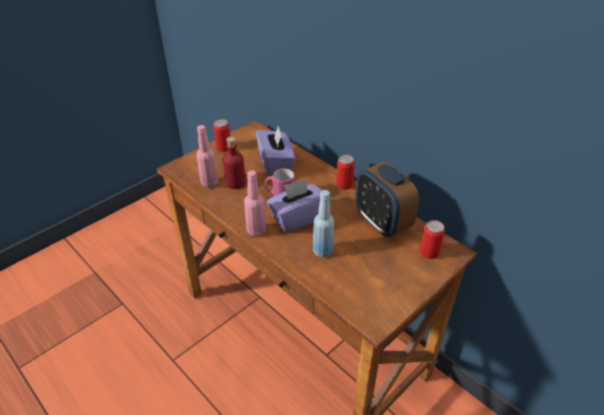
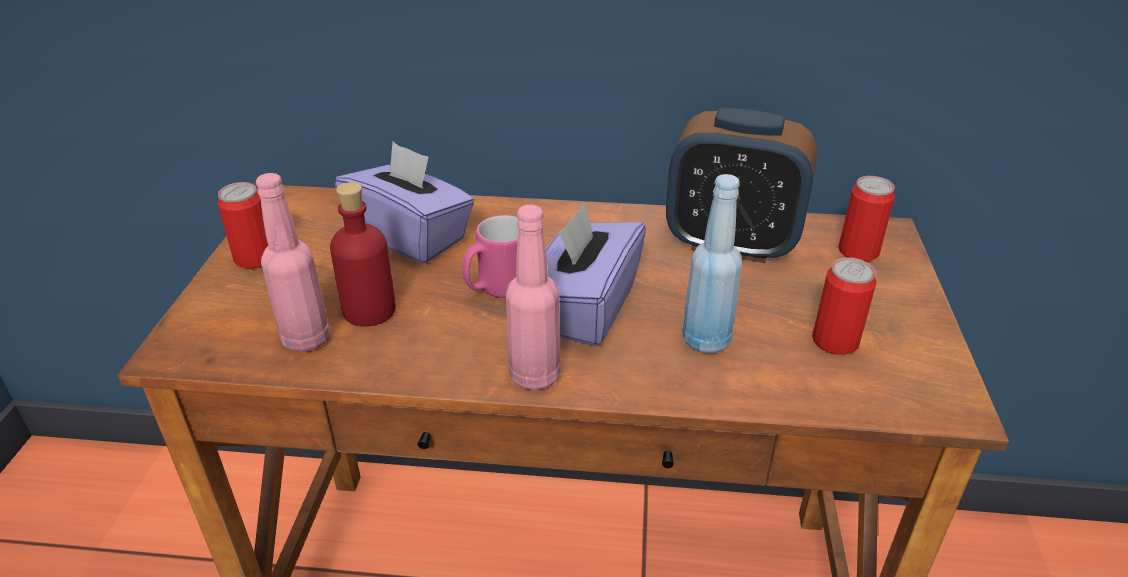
camera: 40 degrees left, 5 degrees down
can [336,155,355,190] -> can moved to [812,257,877,355]

